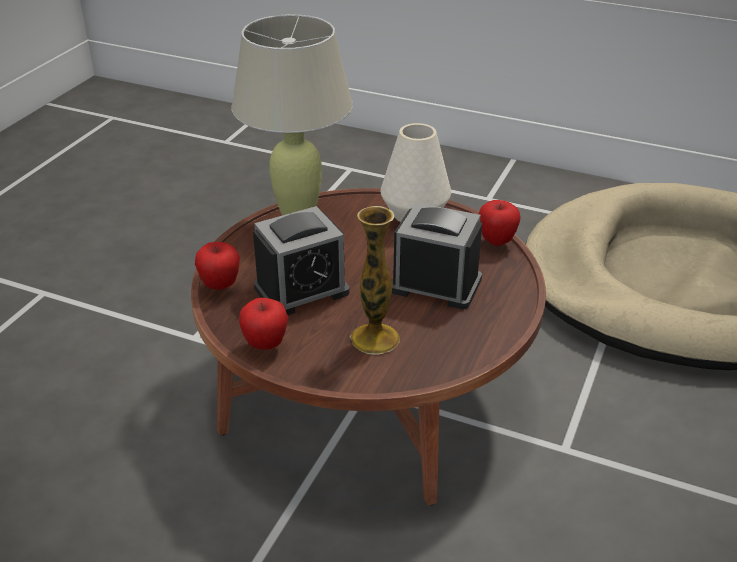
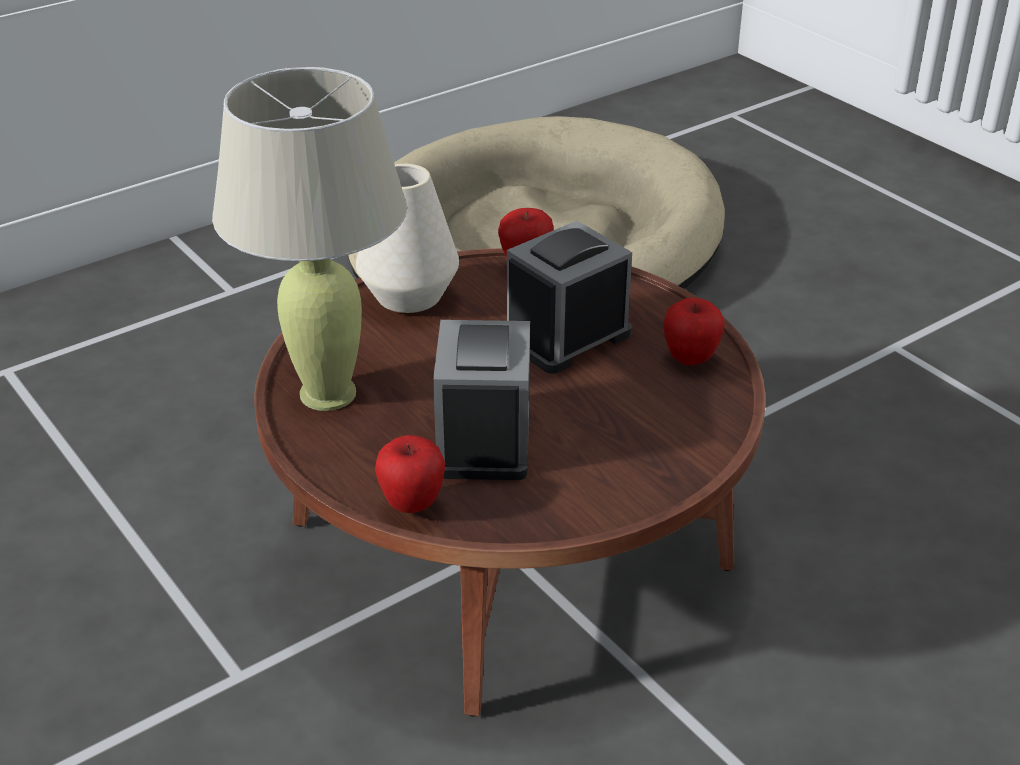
camera: 60 degrees left, 0 degrees up
apple [239,298,288,350] -> apple moved to [663,298,725,365]
vase [350,206,400,354] -> none

